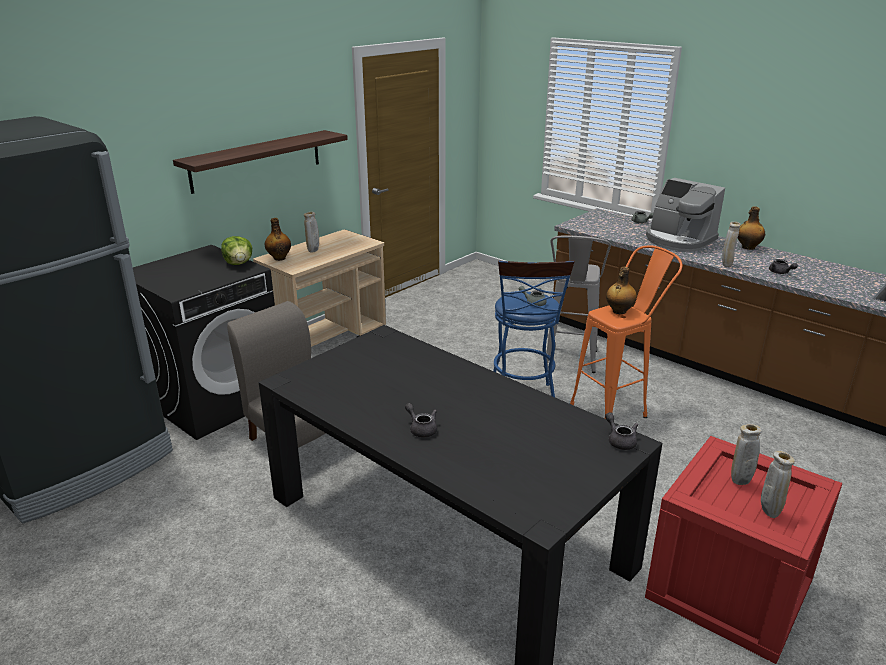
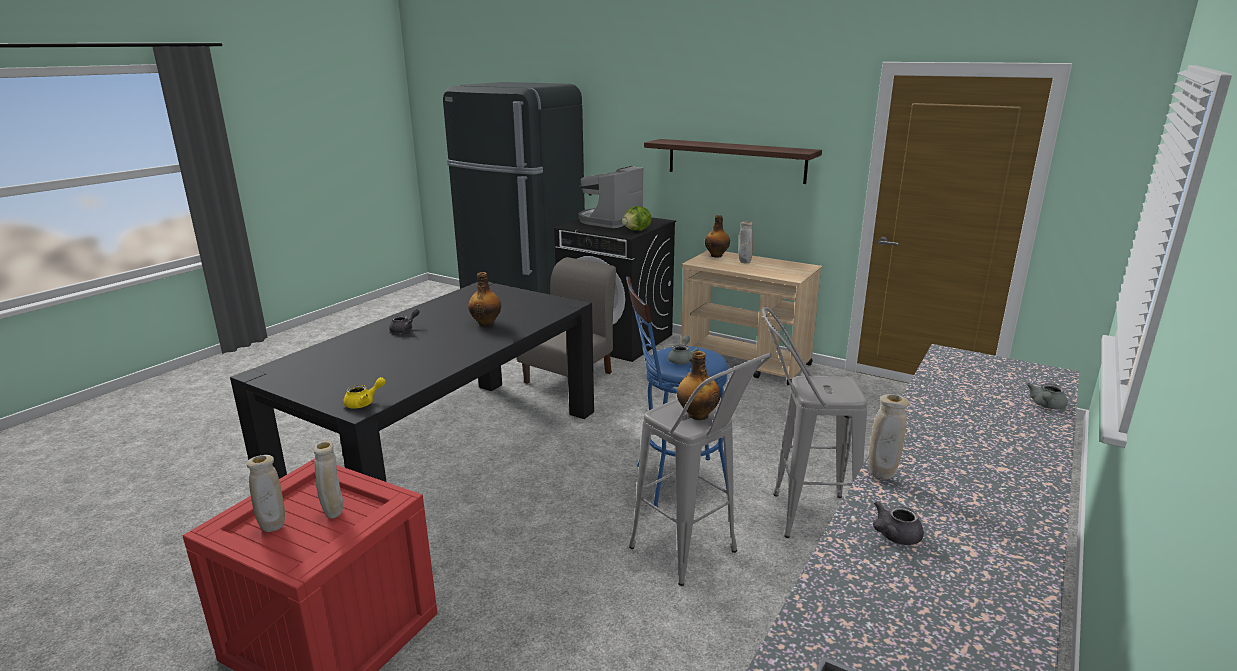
camera: 80 degrees right, 5 degrees down
orange stool [570,245,683,419] -> grey stool [629,353,772,586]
grey teapot [605,412,638,450] -> yellow teapot [343,377,386,409]
coffee machine [646,178,725,252] -> coffee machine moved to [578,166,643,228]
bottle [738,206,765,250] -> bottle moved to [468,272,501,327]

